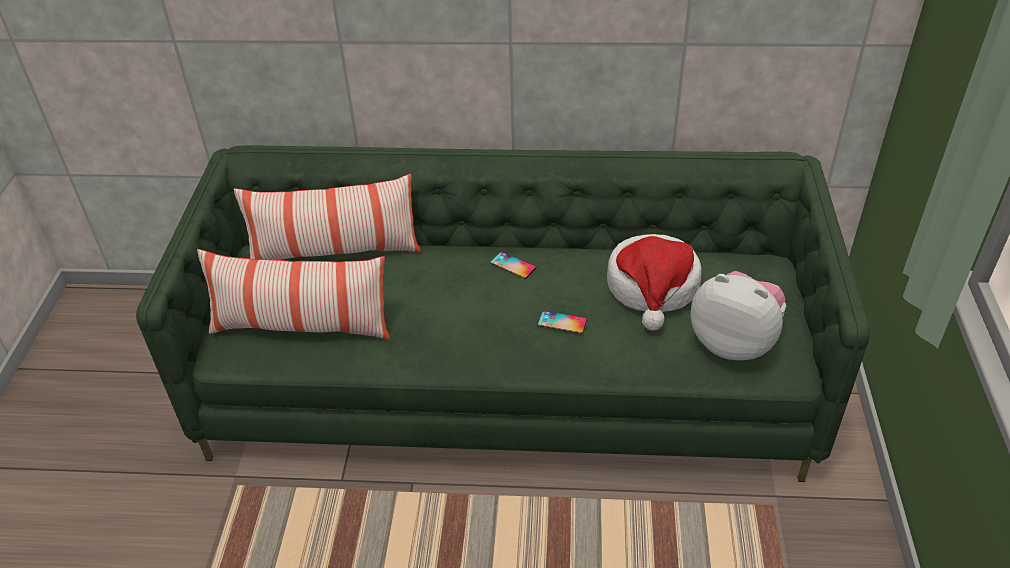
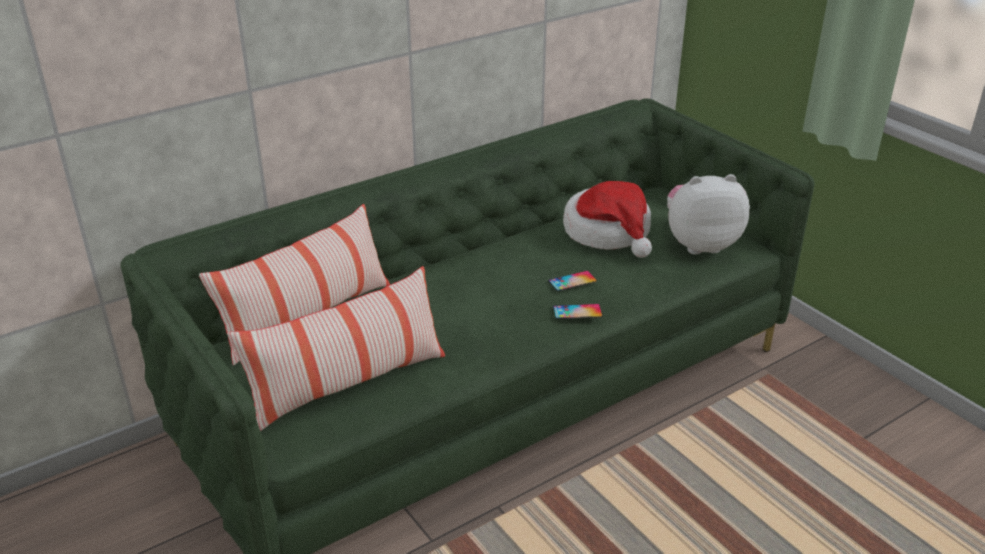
camera: 40 degrees left, 10 degrees down
phone [490,252,536,279] -> phone moved to [553,304,602,319]

